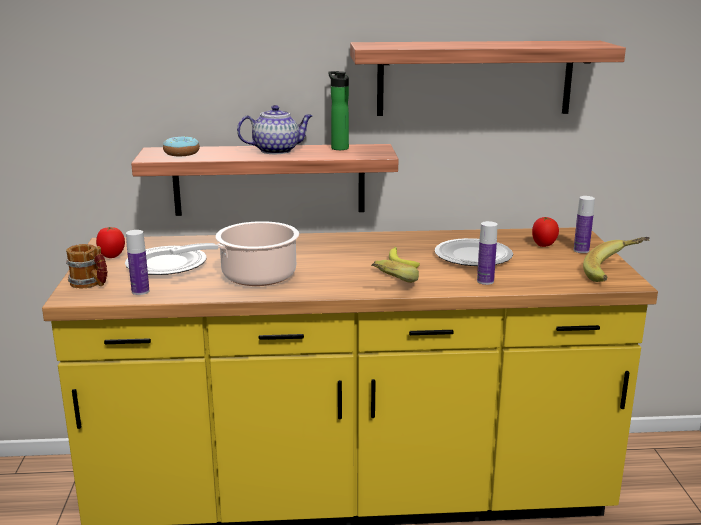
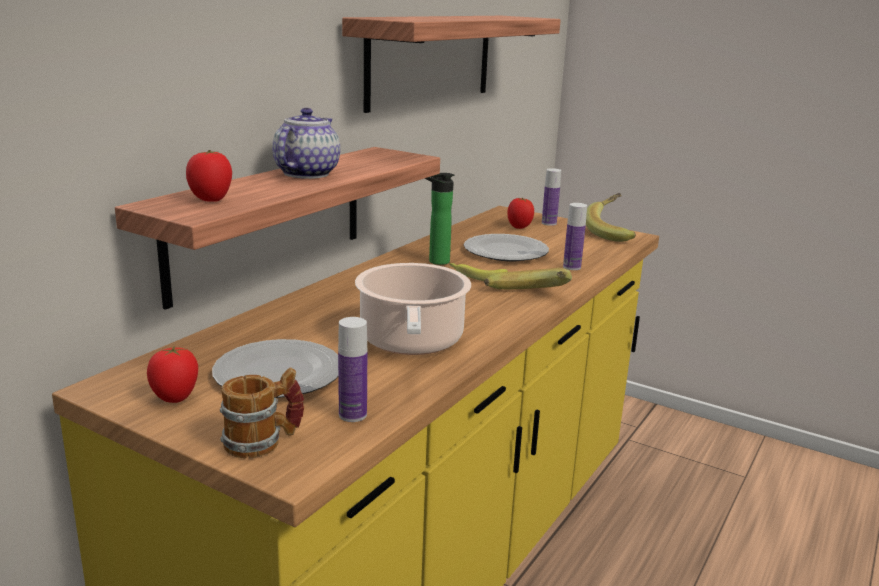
camera: 55 degrees left, 0 degrees up
donut [163,136,200,156] -> tomato [186,150,232,202]
bottle [328,71,349,150] -> bottle moved to [425,173,454,265]

